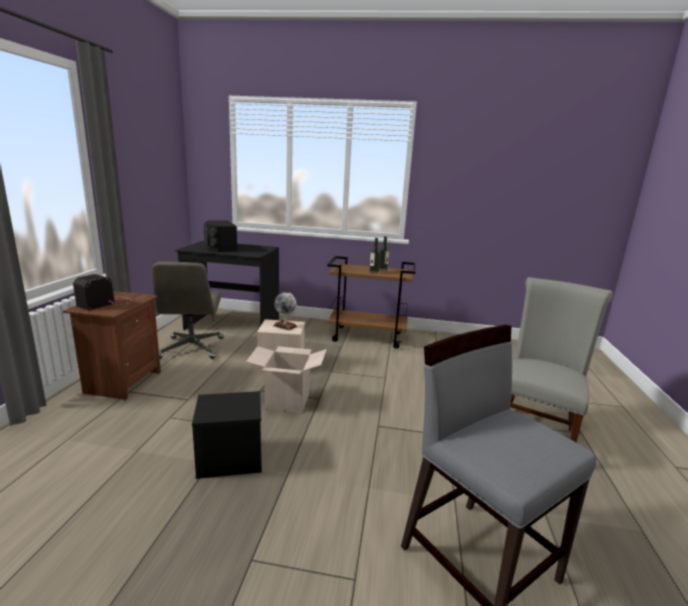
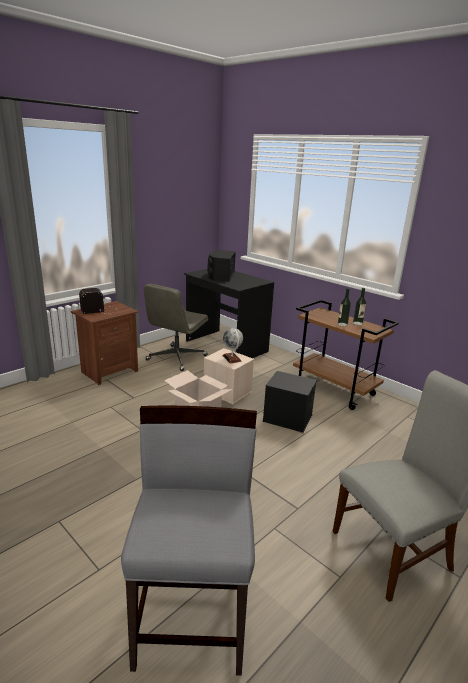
camera: 35 degrees right, 5 degrees up
black storage box [192,391,262,479] -> black storage box moved to [263,371,317,433]

